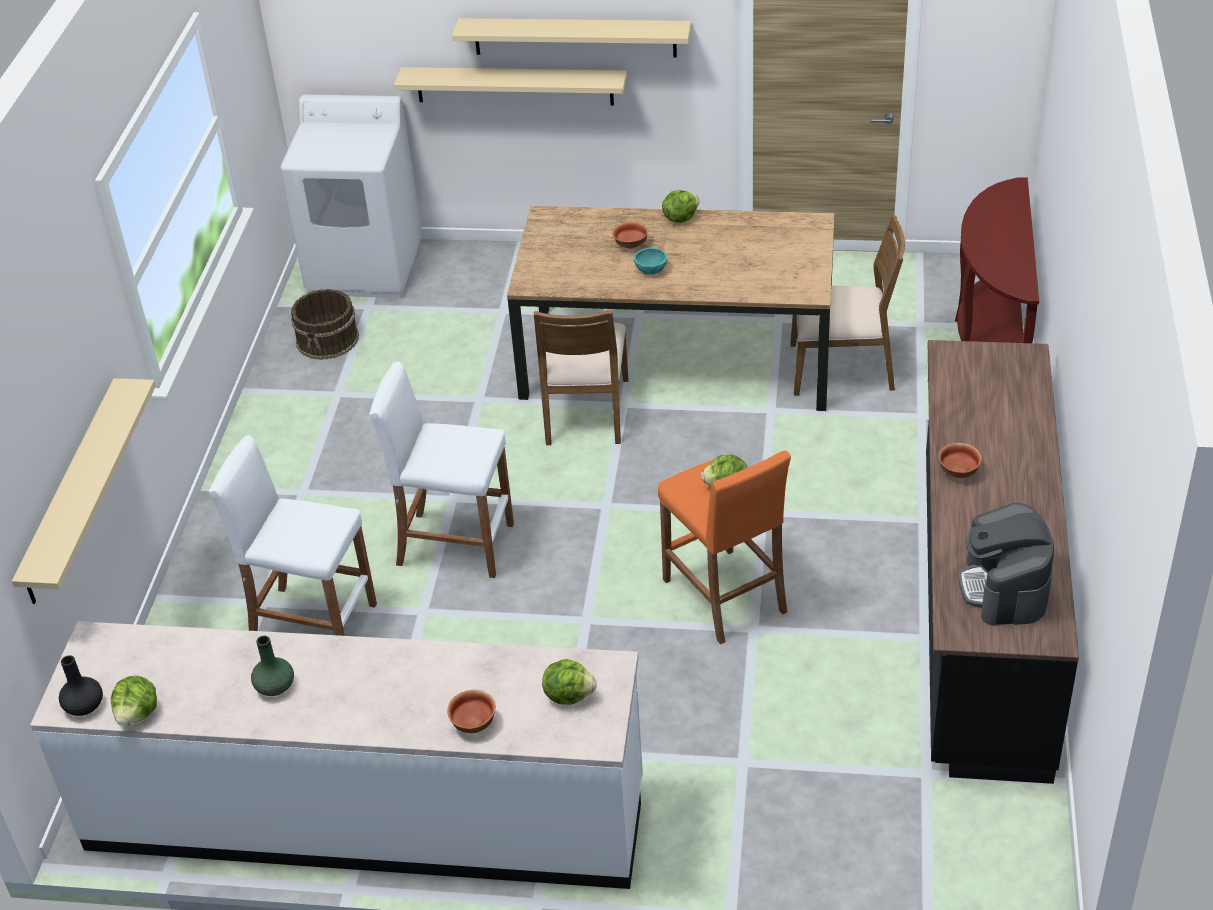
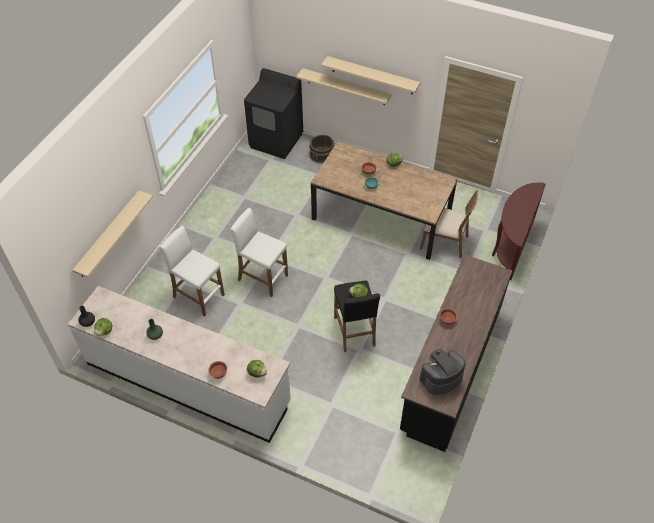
camera: 15 degrees right, 10 degrees up
white washing machine [280,94,422,298] -> black washing machine [244,68,303,159]
brown bucket [291,289,359,360] -> brown bucket moved to [309,135,335,164]
brown chair [534,310,628,445] -> none
orange stool [658,451,791,644] -> black stool [334,281,380,352]
coffee machine [959,503,1054,626] -> coffee machine turned 45 degrees clockwise [419,349,466,395]

